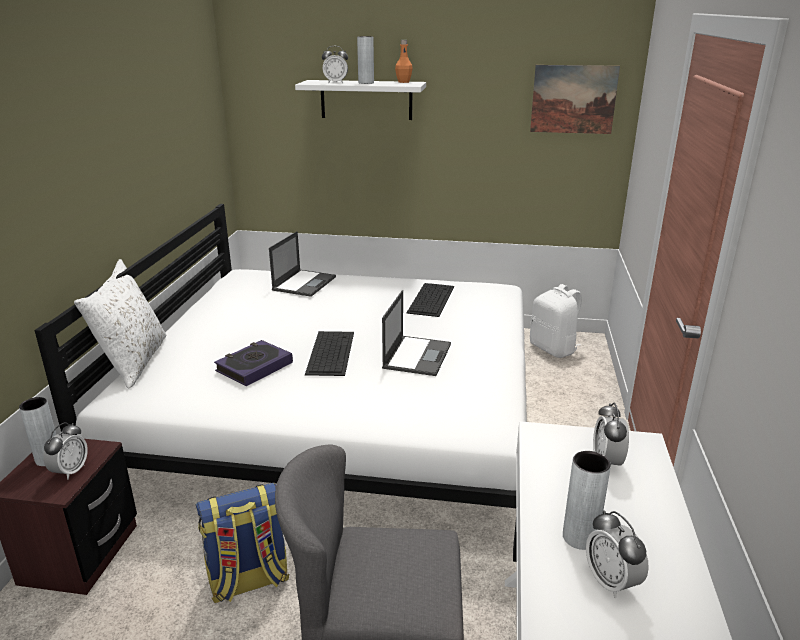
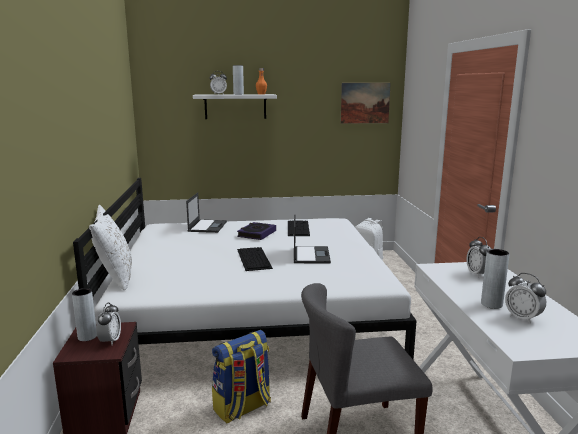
camera: 15 degrees left, 10 degrees down
book [214,340,293,386] -> book moved to [237,222,276,240]

